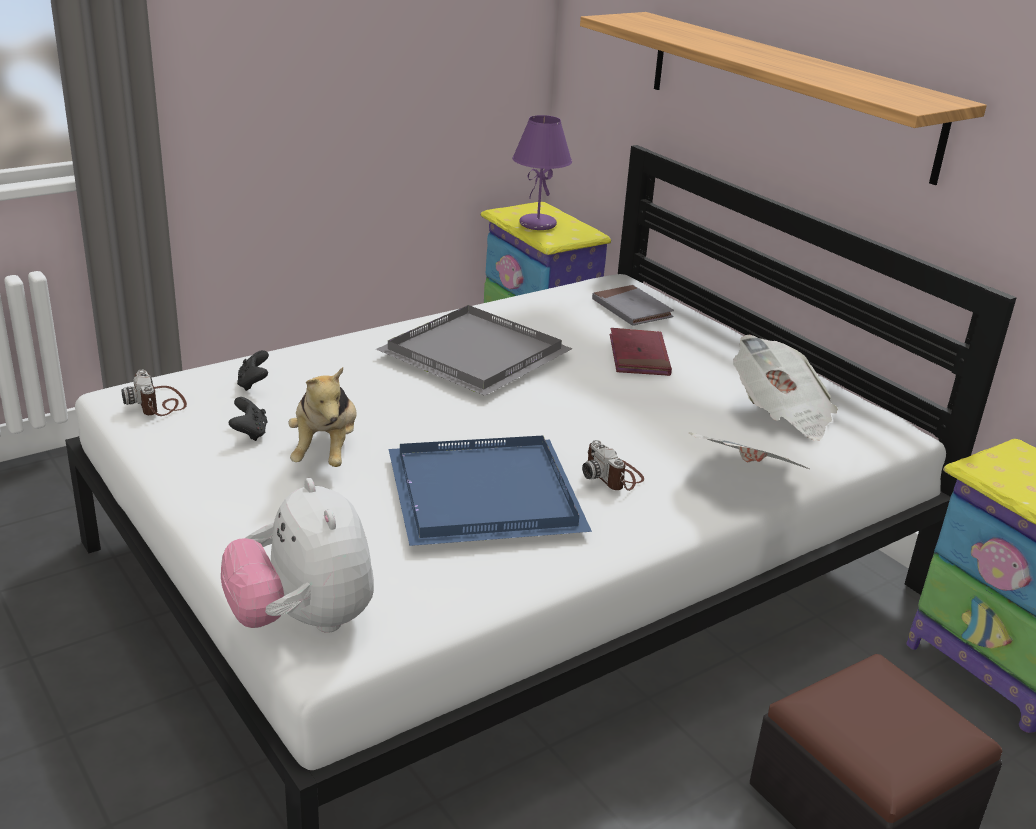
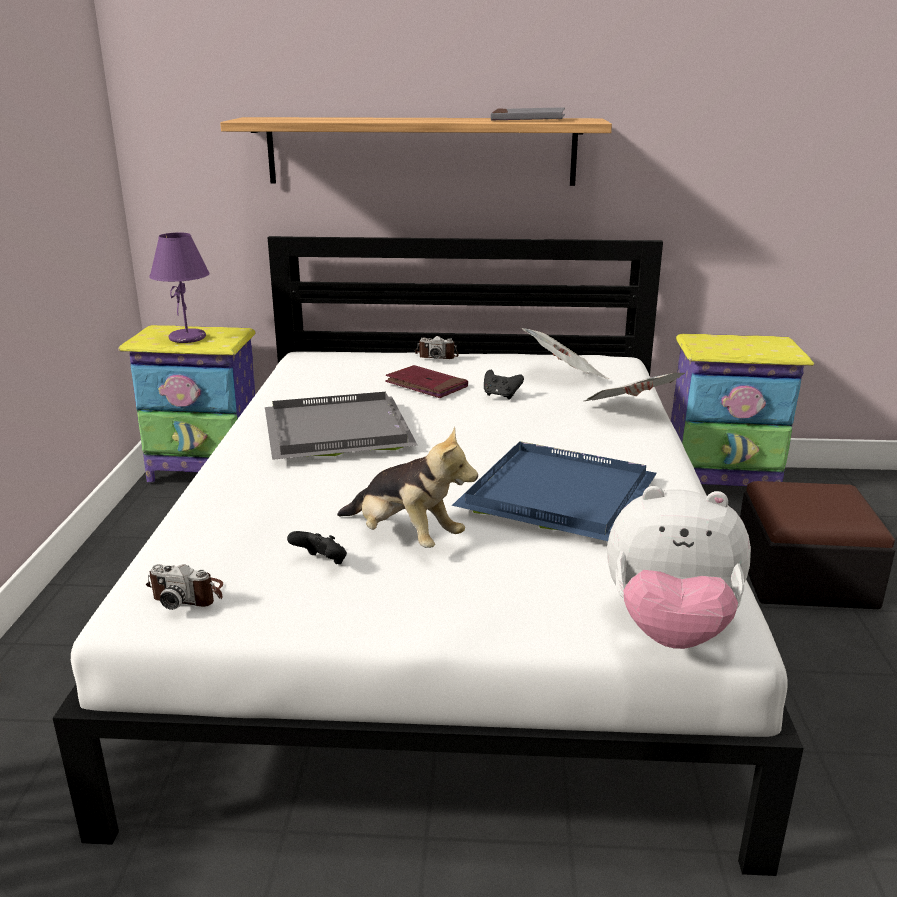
camera: 50 degrees left, 5 degrees down
black game controller [237,350,269,391] -> black game controller moved to [484,370,524,400]
camera [582,440,644,491] -> camera moved to [415,336,458,359]
grey book [592,285,674,326] -> grey book moved to [491,107,565,120]

